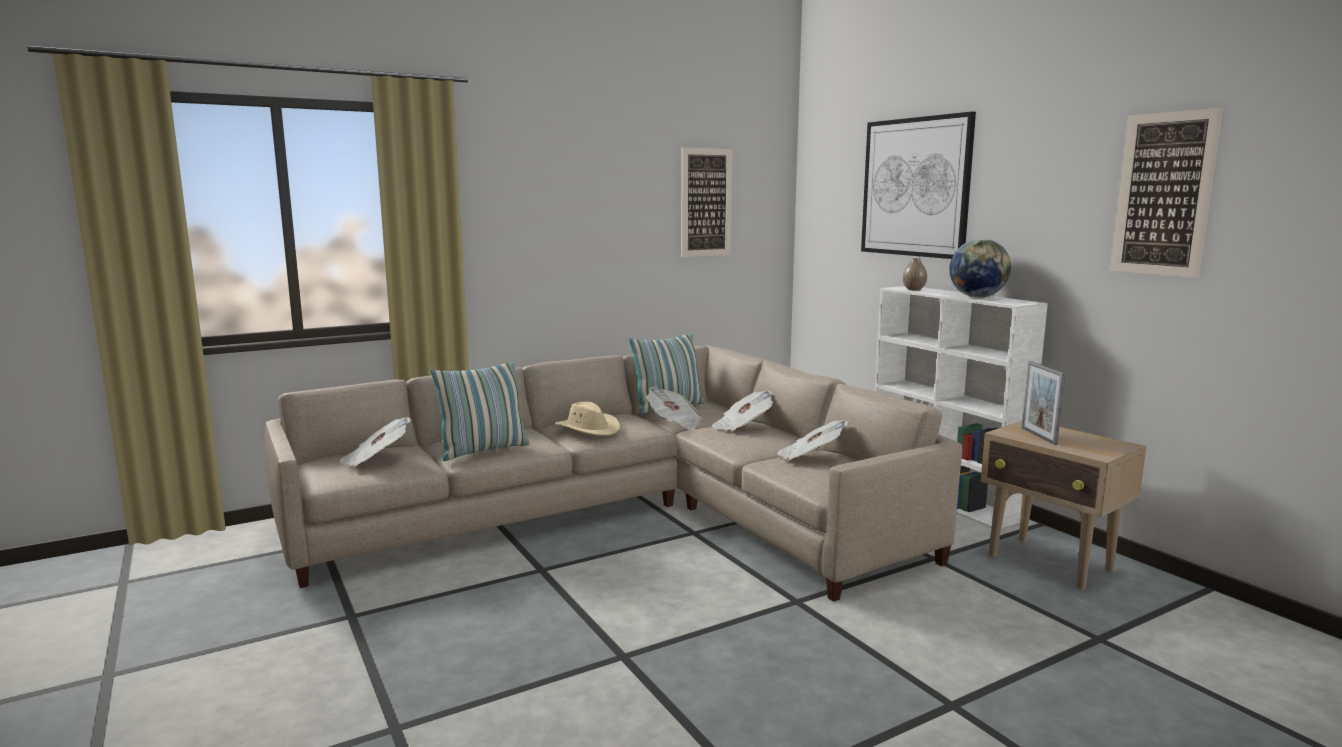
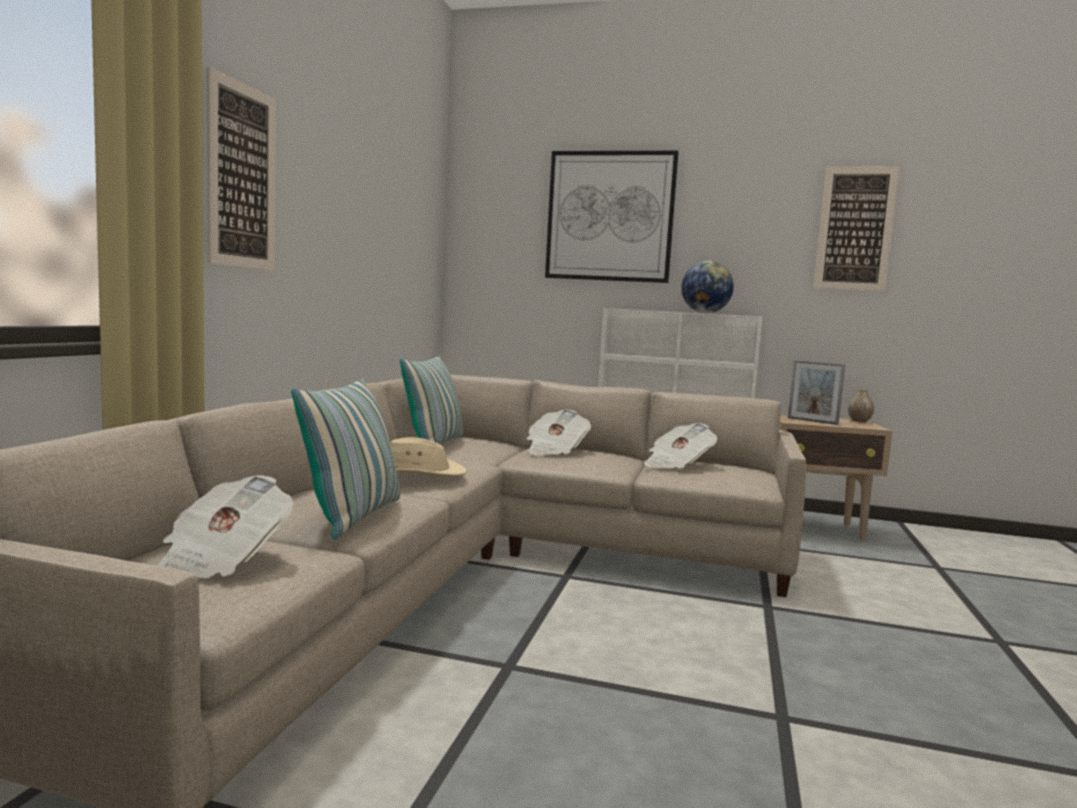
camera: 45 degrees left, 5 degrees down
newspaper [646,387,703,430] -> none
picture [681,148,732,257] -> picture moved to [207,67,276,270]
vase [903,258,927,290] -> vase moved to [848,389,874,422]

